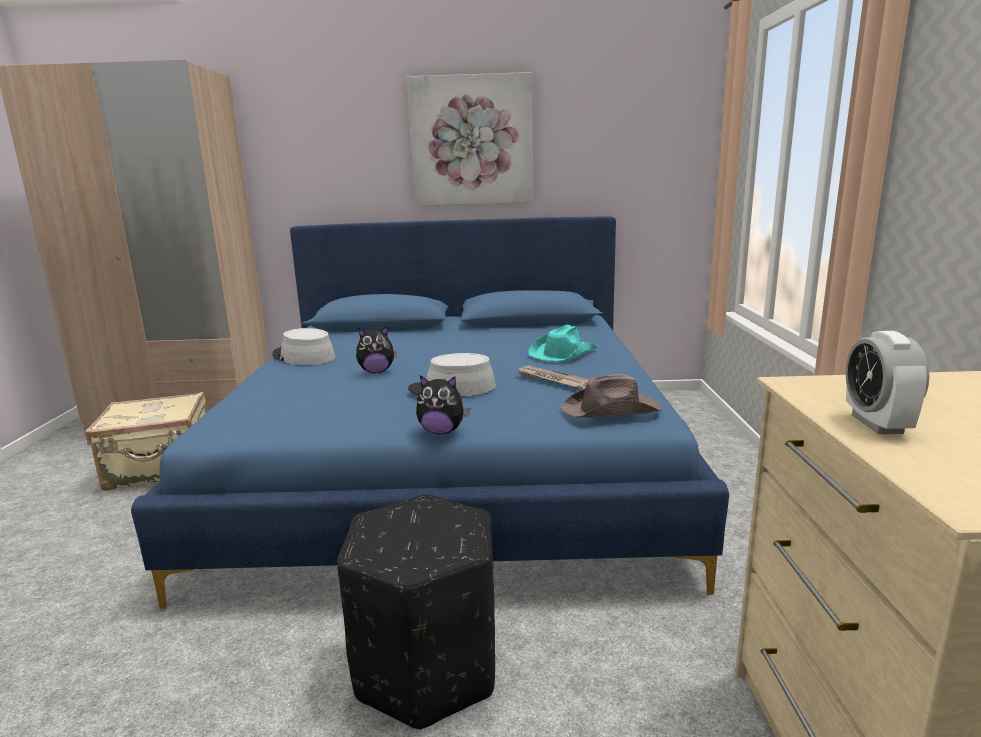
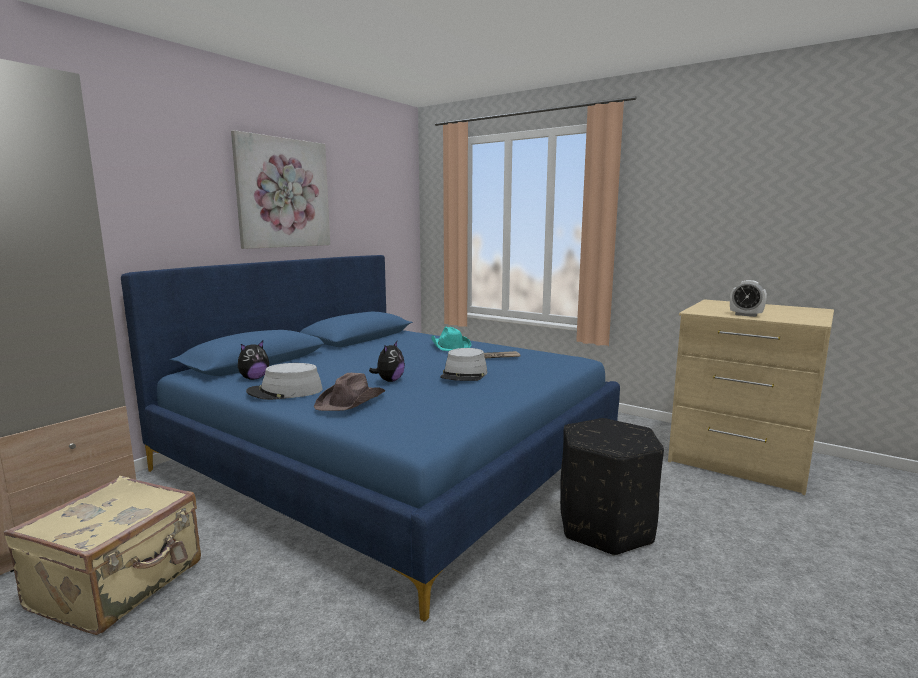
camera: 55 degrees left, 5 degrees down
plush toy [416,375,470,434] -> plush toy moved to [238,341,269,380]
brown hat [560,374,662,418] -> brown hat moved to [314,373,385,411]

